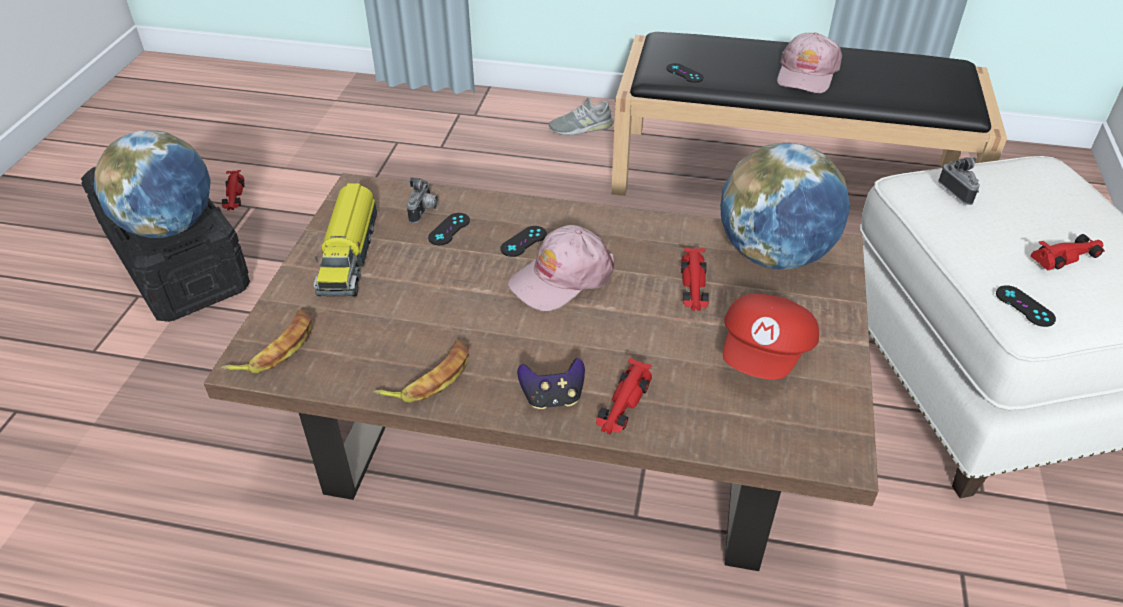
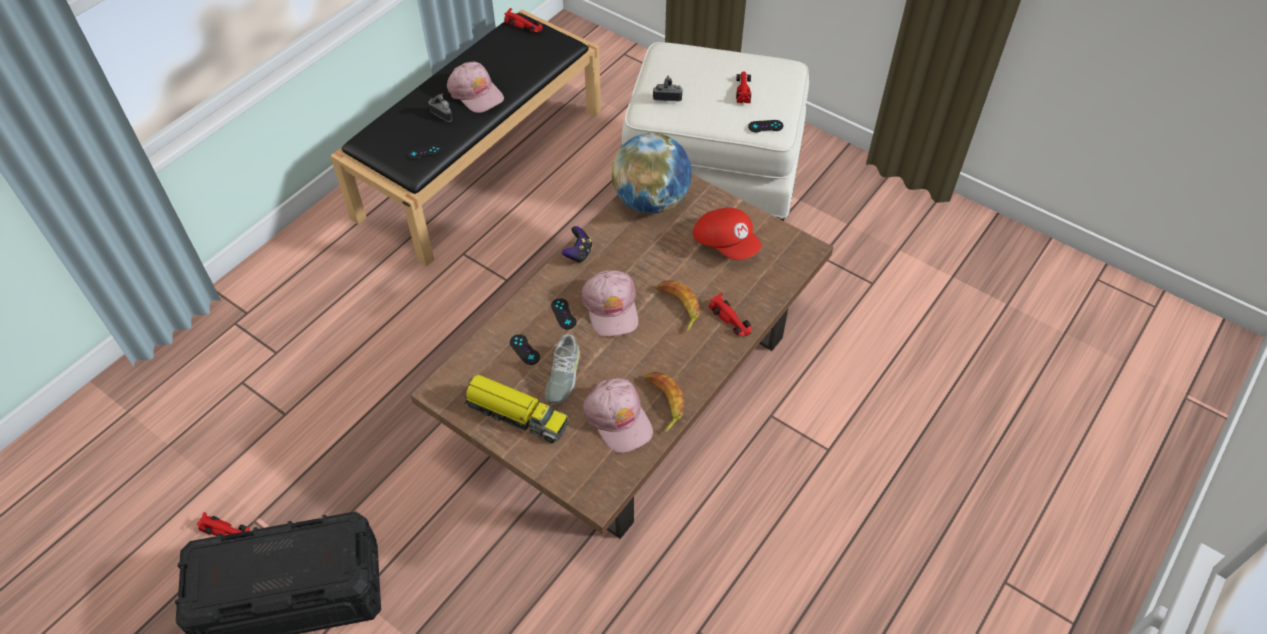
camera: 65 degrees left, 10 degrees up
globe [94,130,211,238] -> none
banana [220,310,312,373] -> banana moved to [656,280,699,332]
camera [407,177,438,224] -> camera moved to [428,94,452,122]
game controller [517,358,585,409] -> game controller moved to [561,226,592,263]
grey shoe [549,98,614,135] -> grey shoe moved to [545,334,580,404]
red toy car [681,247,709,311] -> red toy car moved to [504,8,543,33]
none -> pink cap [583,378,653,453]

